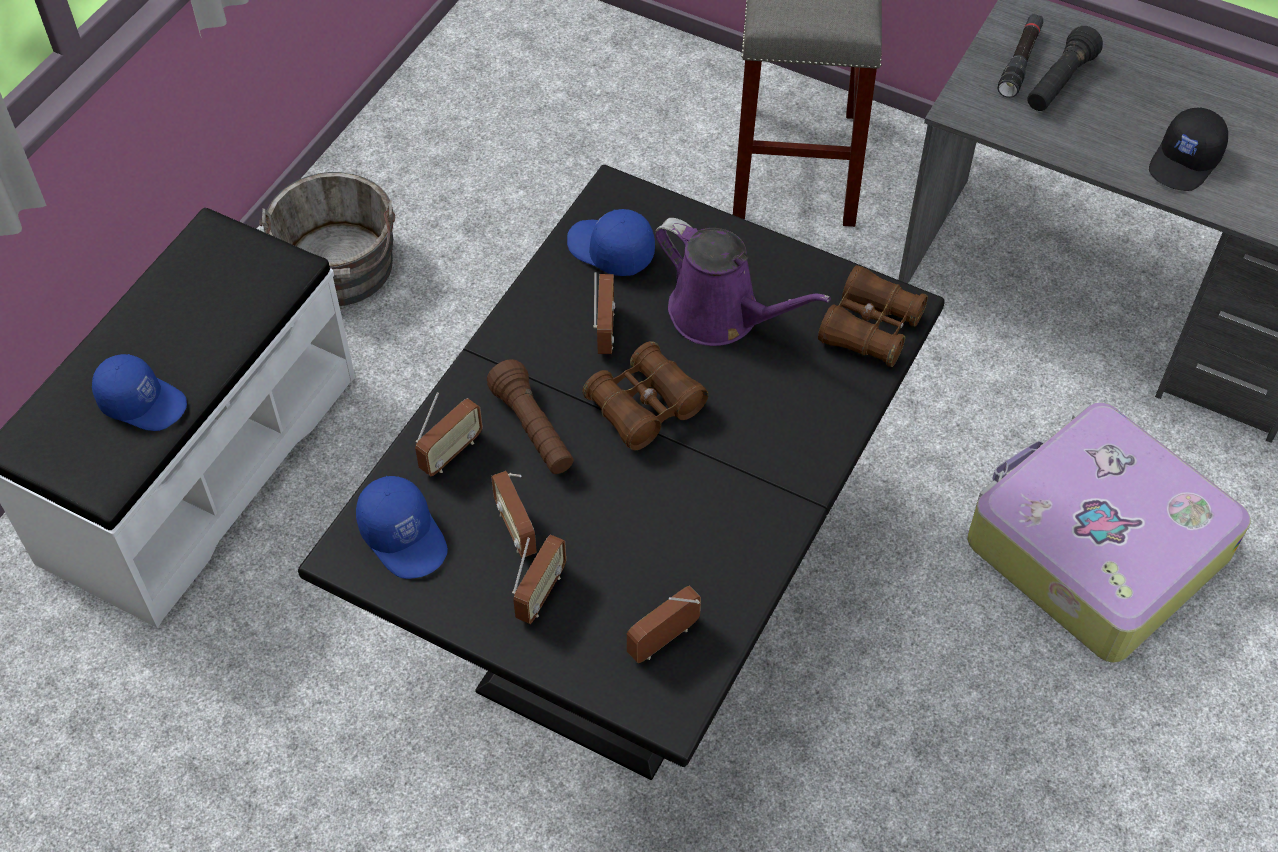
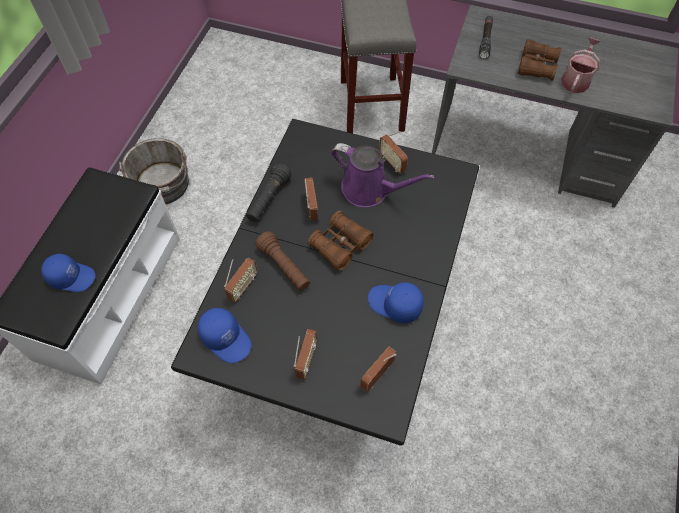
camera: 10 degrees left, 5 degrees up
radio [491,471,537,558] -> radio moved to [379,131,408,173]
blue cap [567,209,655,276] -> blue cap moved to [368,282,424,323]
brown binoculars [818,265,928,367] -> brown binoculars moved to [517,39,562,81]
suitcase [967,402,1251,663] -> none
black flashlight [1027,26,1103,111] -> black flashlight moved to [246,163,291,222]
black cap [1149,107,1228,191] -> watering can [562,38,600,93]

